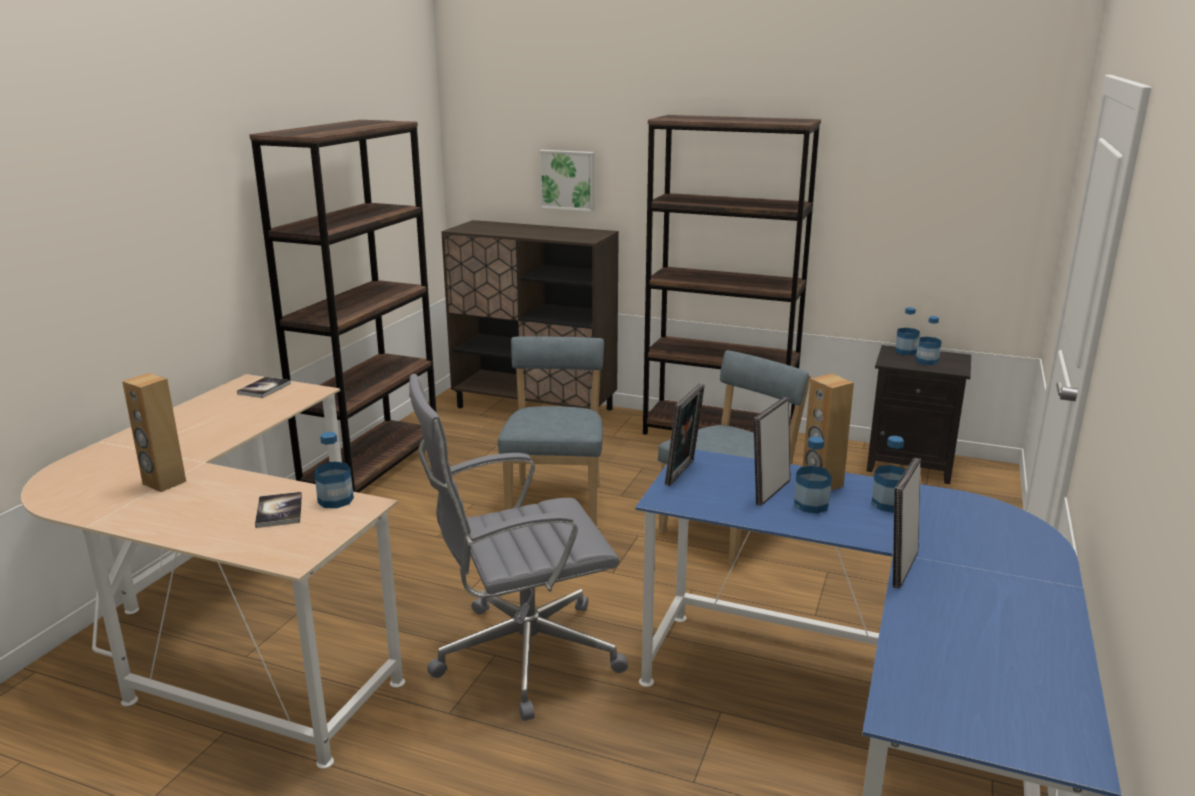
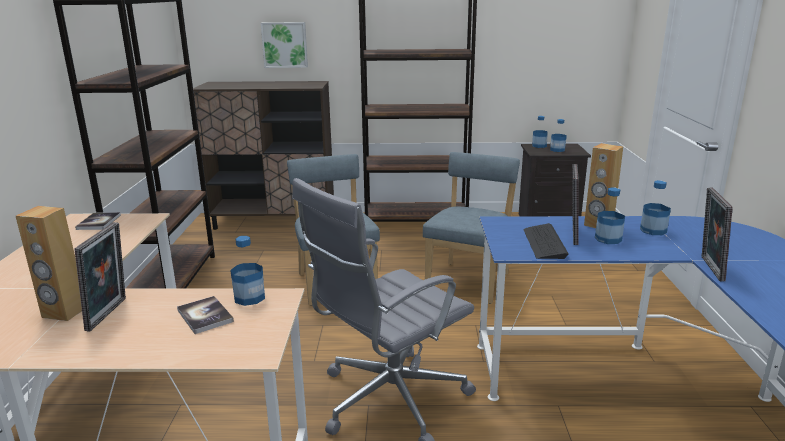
camera: 20 degrees left, 0 degrees up
picture frame [665,383,705,486] -> picture frame moved to [75,222,126,332]
none -> keyboard [523,223,569,259]

